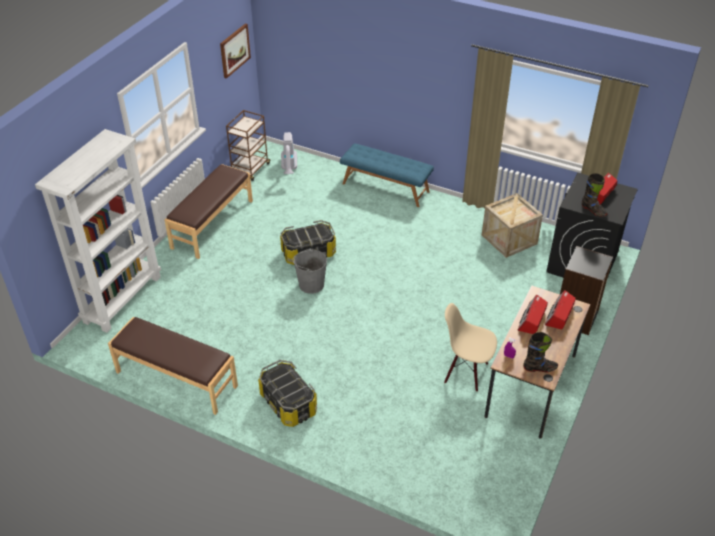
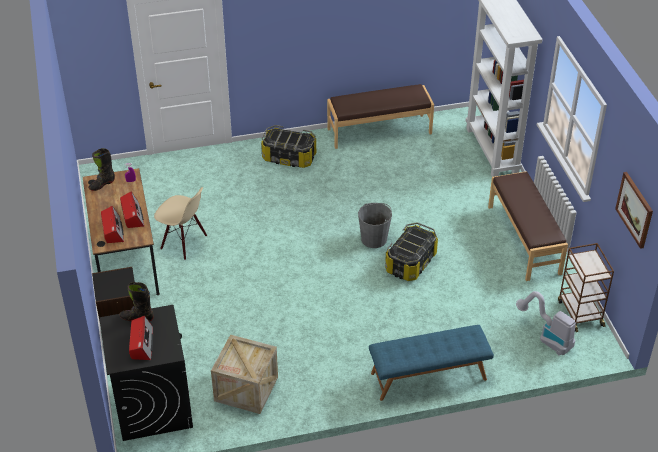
camera: 140 degrees right, 0 degrees up
beige chair [444,303,497,392] -> beige chair turned 45 degrees clockwise [154,187,207,260]

